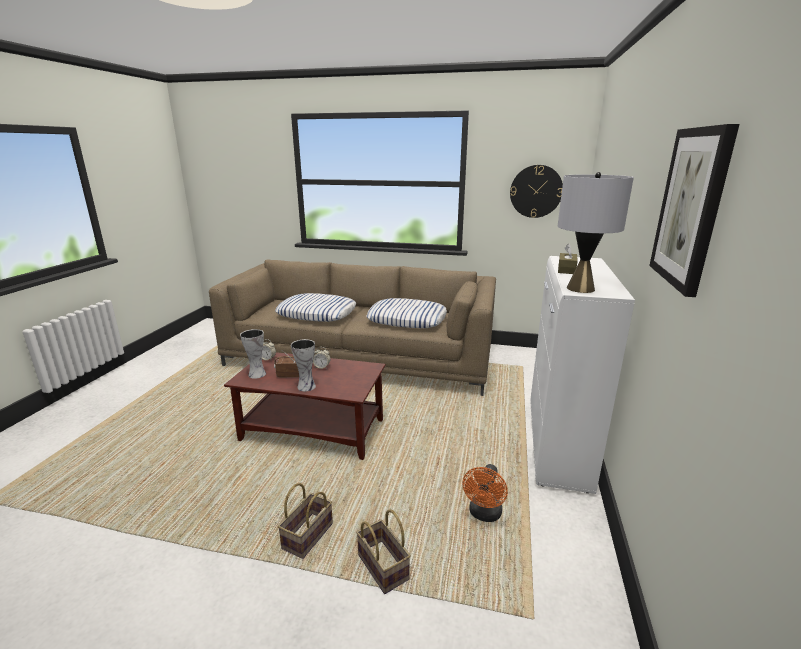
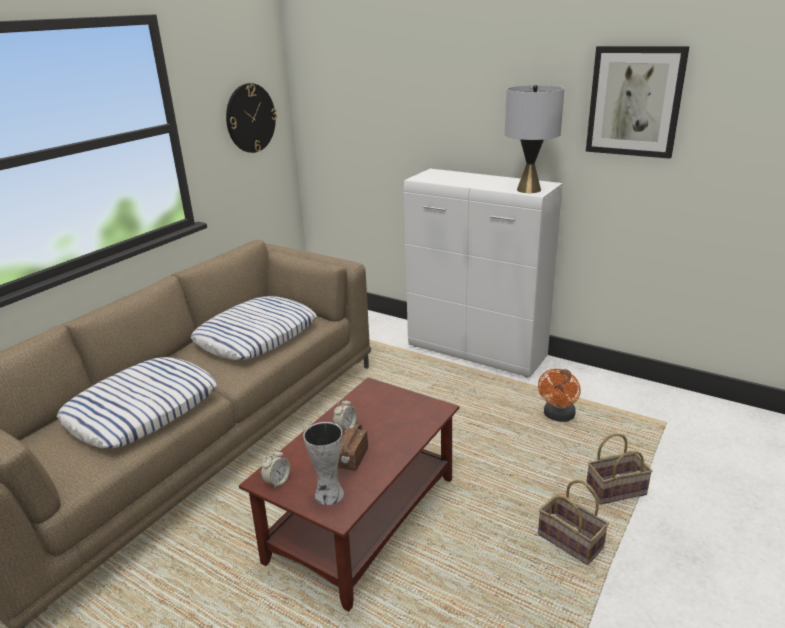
camera: 70 degrees left, 5 degrees up
vase [291,339,316,391] -> none
orange fan [463,464,508,522] -> orange fan turned 75 degrees clockwise [538,369,581,422]
brown tissue box [558,244,578,274] -> none

